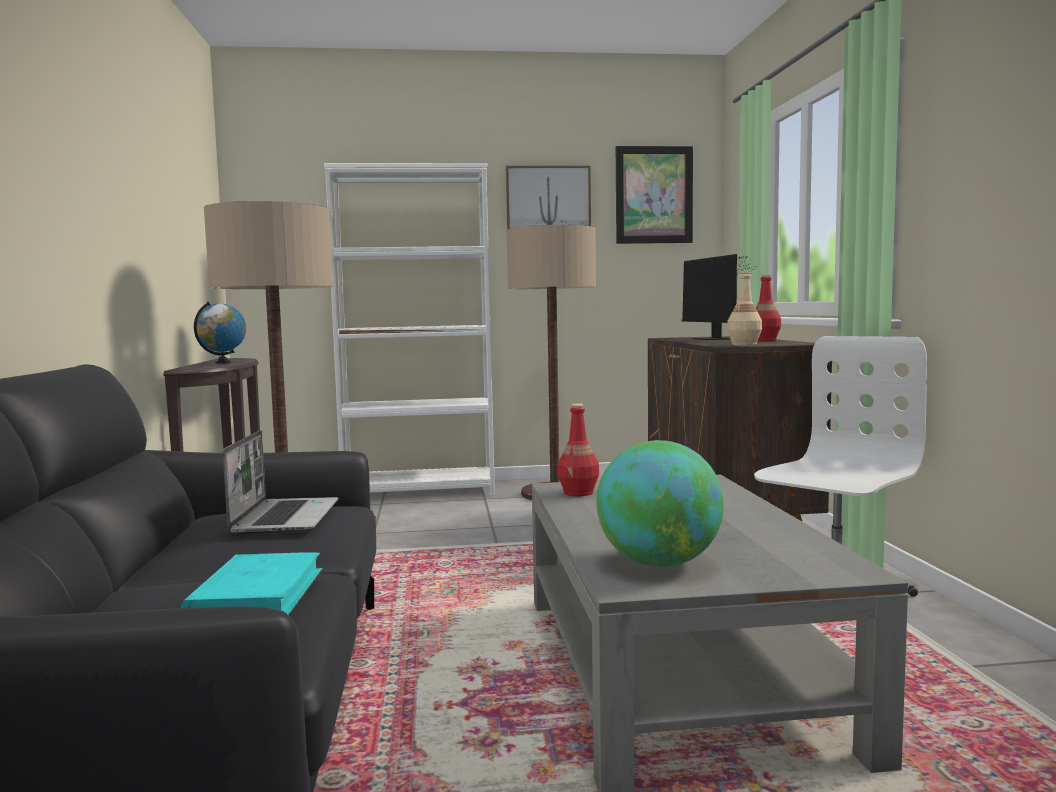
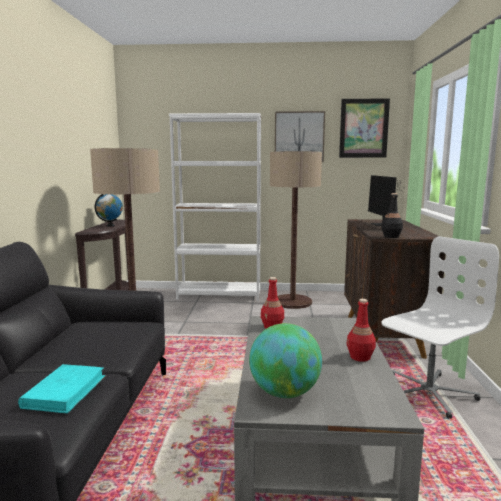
camera: 10 degrees right, 5 degrees up
laptop [223,430,338,535] -> none
beige bottle [727,272,762,346] -> black bottle [381,193,403,238]
red bottle [756,274,781,341] -> red bottle moved to [347,299,376,362]

